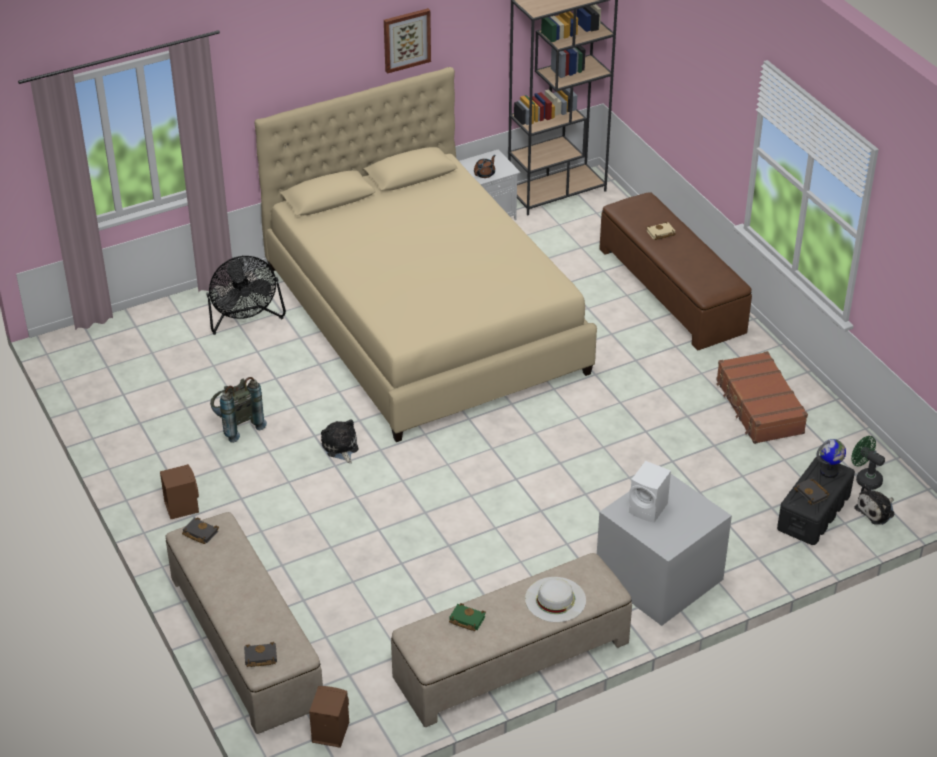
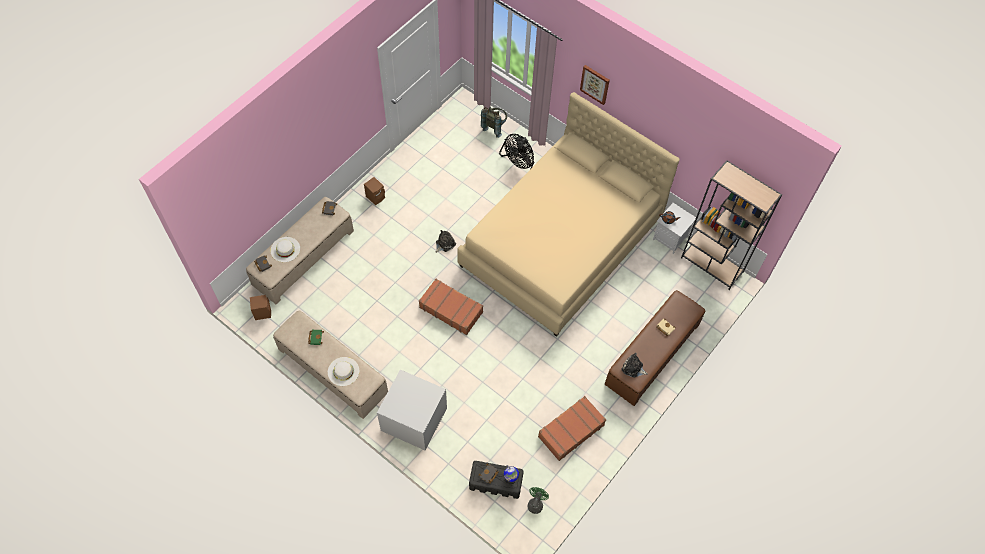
camera: 65 degrees right, 20 degrees up
grey backpack [210,377,267,443] -> grey backpack moved to [481,107,507,138]
picture [384,8,431,74] -> picture moved to [580,65,610,105]
white speaker [629,461,671,523] -> none
plush toy [854,485,895,525] -> plush toy moved to [621,353,648,378]
none -> white hat [270,237,300,262]
none -> brown suitcase [419,279,483,335]

